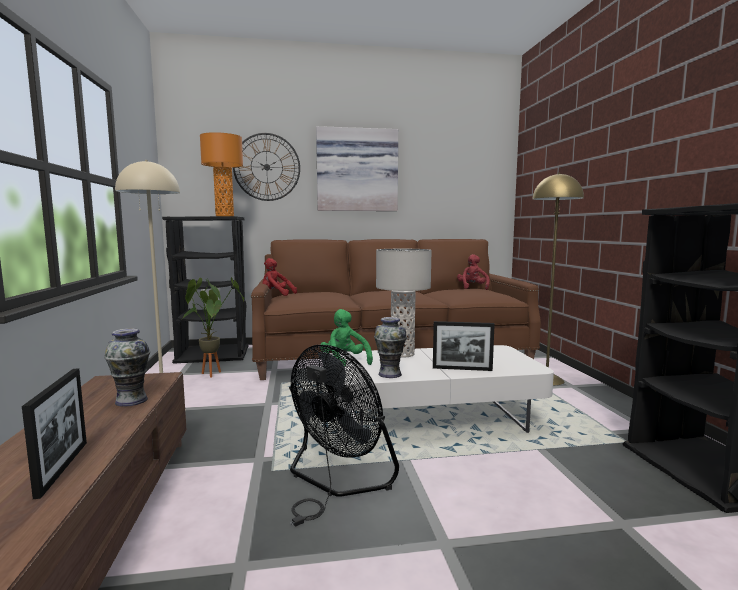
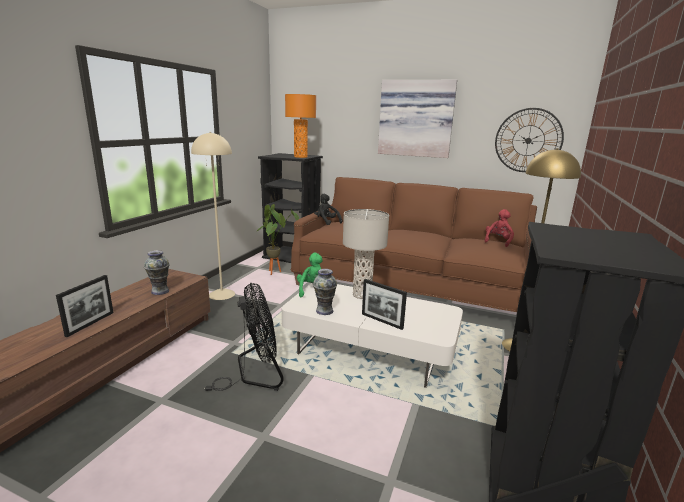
camera: 30 degrees right, 10 degrees up
wall clock [233,133,300,201] -> wall clock moved to [495,108,564,172]
red plush toy [262,258,297,296] -> black plush toy [314,194,342,225]

